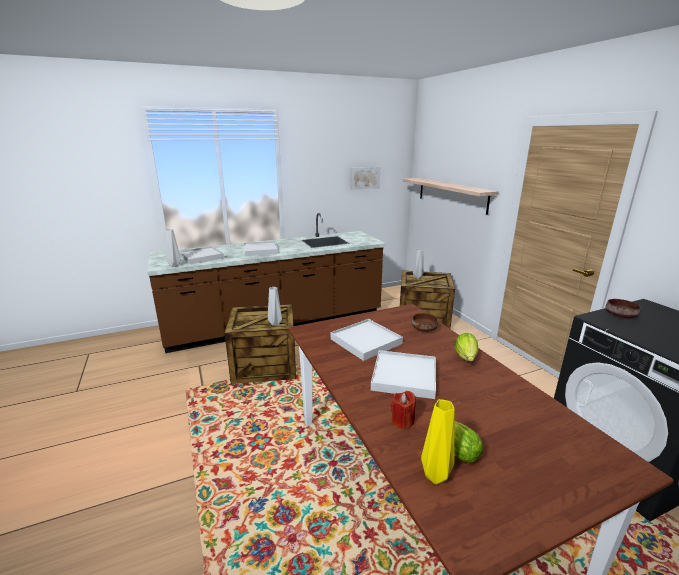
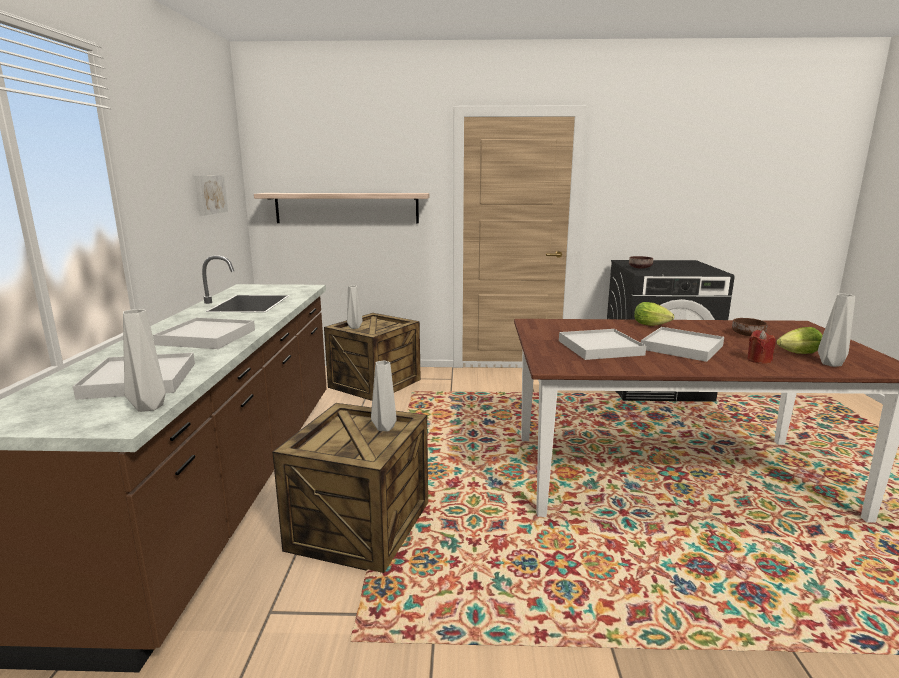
camera: 65 degrees left, 5 degrees down
brown bowl [412,313,438,332] -> brown bowl moved to [732,318,768,336]
yellow vase [421,399,455,484] -> grey vase [818,293,855,367]

